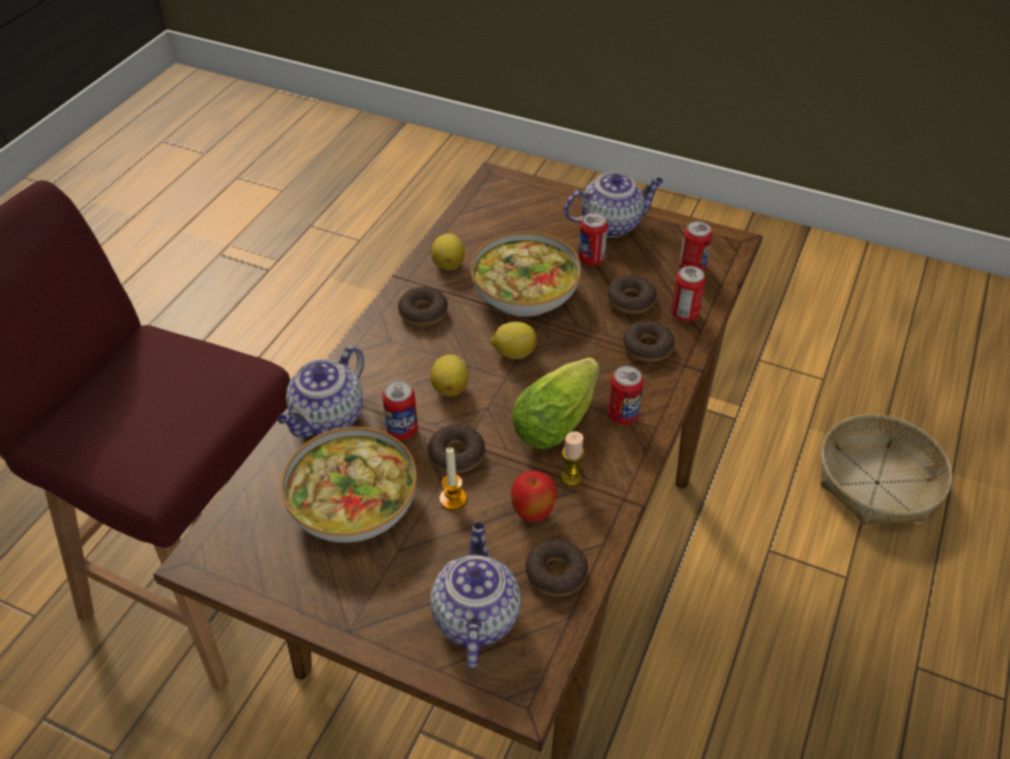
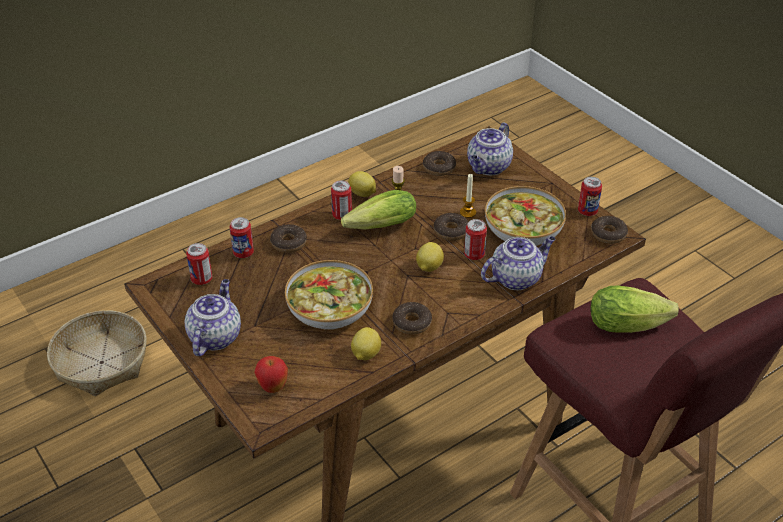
camera: 150 degrees left, 5 degrees down
lemon [491,322,537,359] -> lemon moved to [348,171,376,197]
apple [510,471,557,522] -> apple moved to [254,356,288,393]
teapot [564,172,663,237] -> teapot turned 90 degrees clockwise [185,279,241,356]
can [578,212,608,266] -> can moved to [578,177,602,216]
donut [607,275,657,314] -> donut moved to [591,216,628,244]
none -> lettuce [591,286,679,333]

